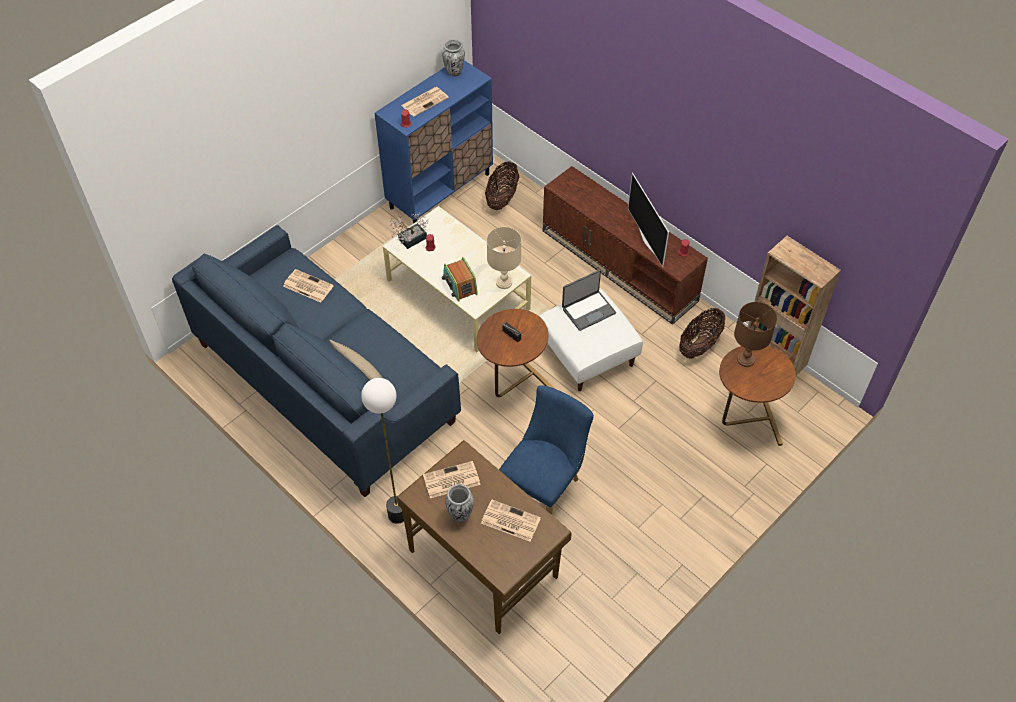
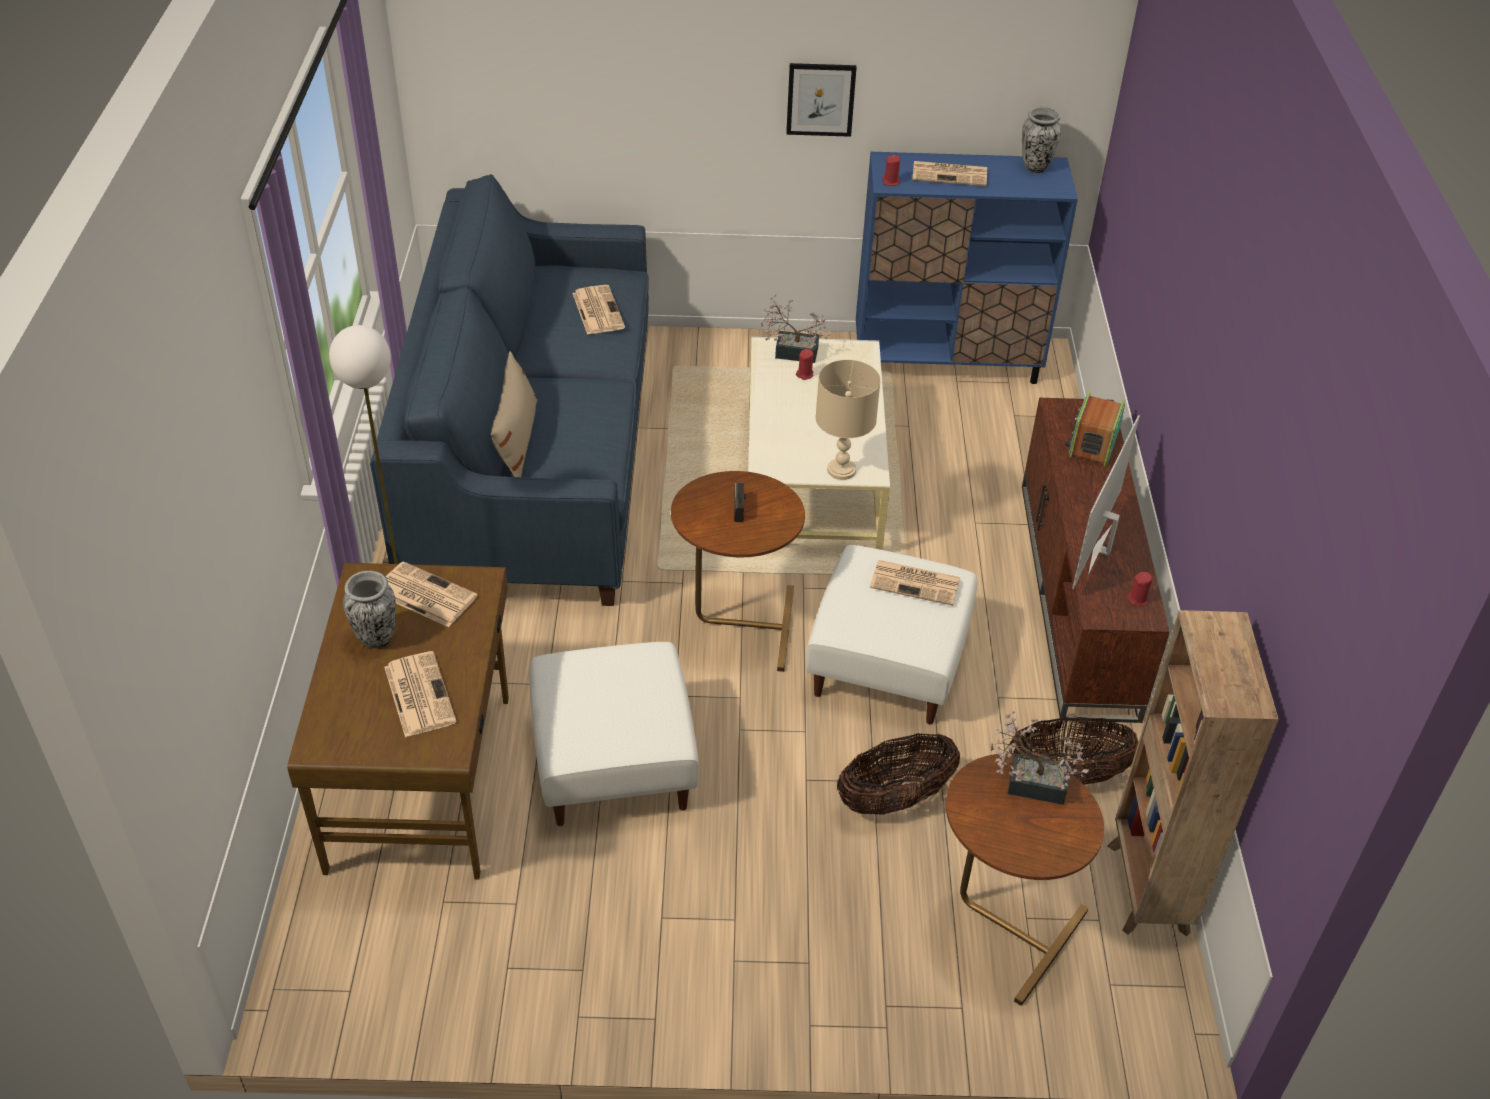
camera: 45 degrees right, 10 degrees down
radio [442,257,478,301] -> radio moved to [1065,392,1125,467]
basket [485,161,519,210] -> basket moved to [837,733,960,815]
blue chair [499,385,594,515] -> white ottoman [529,642,699,826]
laptop [562,270,616,331] -> newspaper [870,560,960,606]
brown table lamp [734,302,777,367] -> potted plant [990,711,1089,805]
none -> picture [786,63,857,137]

